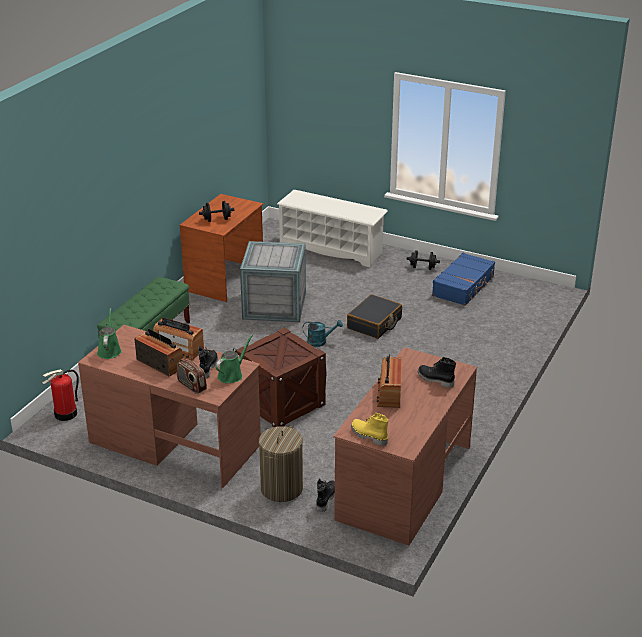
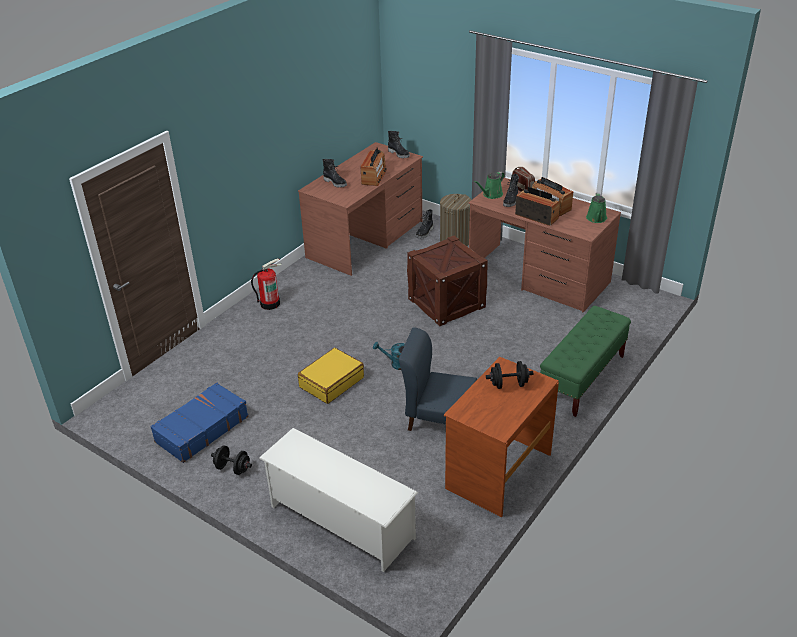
camera: 170 degrees left, 5 degrees up
fire extinguisher [42,369,79,421] -> fire extinguisher moved to [251,258,282,310]
crate [240,241,306,322] -> blue chair [399,327,477,431]
black suitcase [347,294,402,339] -> yellow suitcase [298,348,364,404]
yellow boot [351,413,389,446] -> black boot [388,131,410,158]

